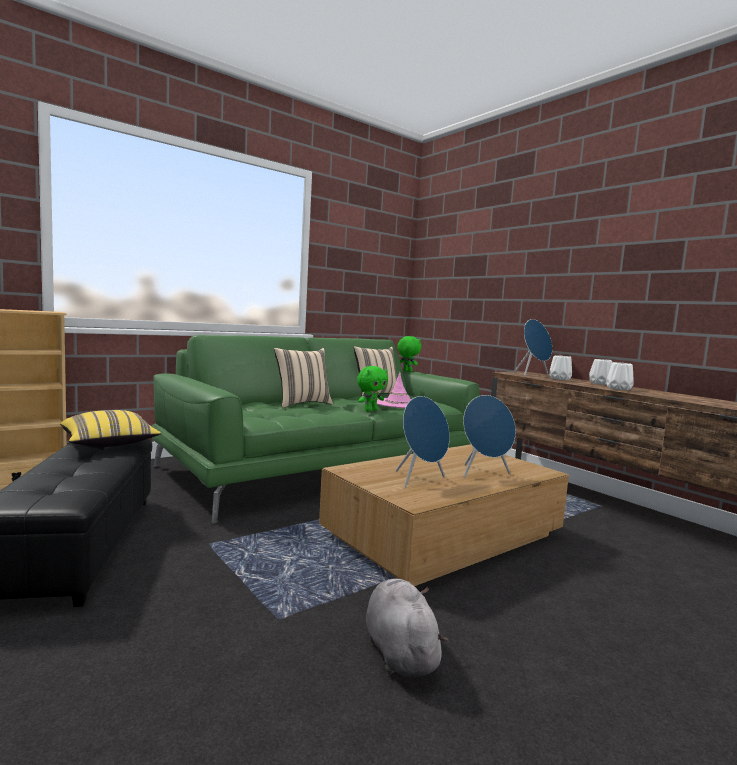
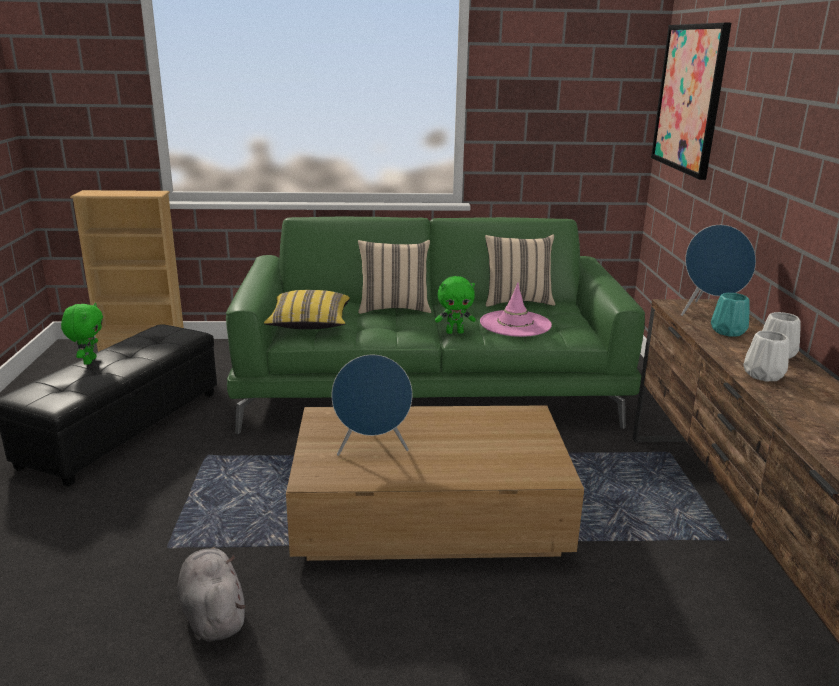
camera: 35 degrees right, 15 degrees up
yellow pillow [60,410,161,447] -> yellow pillow moved to [264,290,350,329]
grey plush toy [366,579,449,677] -> grey plush toy turned 45 degrees counterclockwise [178,547,246,641]
green plush toy [397,336,421,372] -> green plush toy moved to [61,303,103,365]
blue speaker [463,395,516,478] -> none
white vase [549,355,572,380] -> turquoise vase [711,293,750,336]
none -> picture [651,23,731,180]

